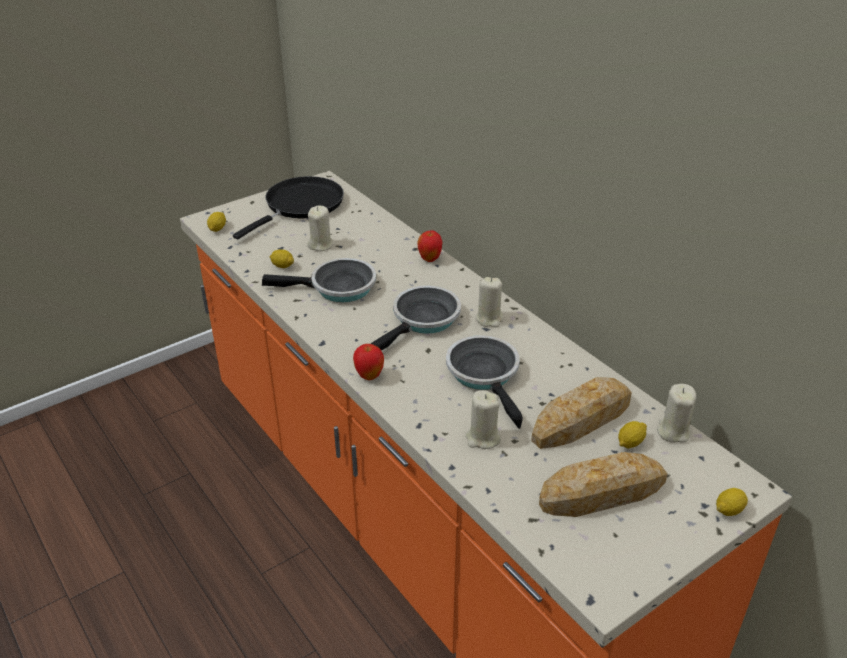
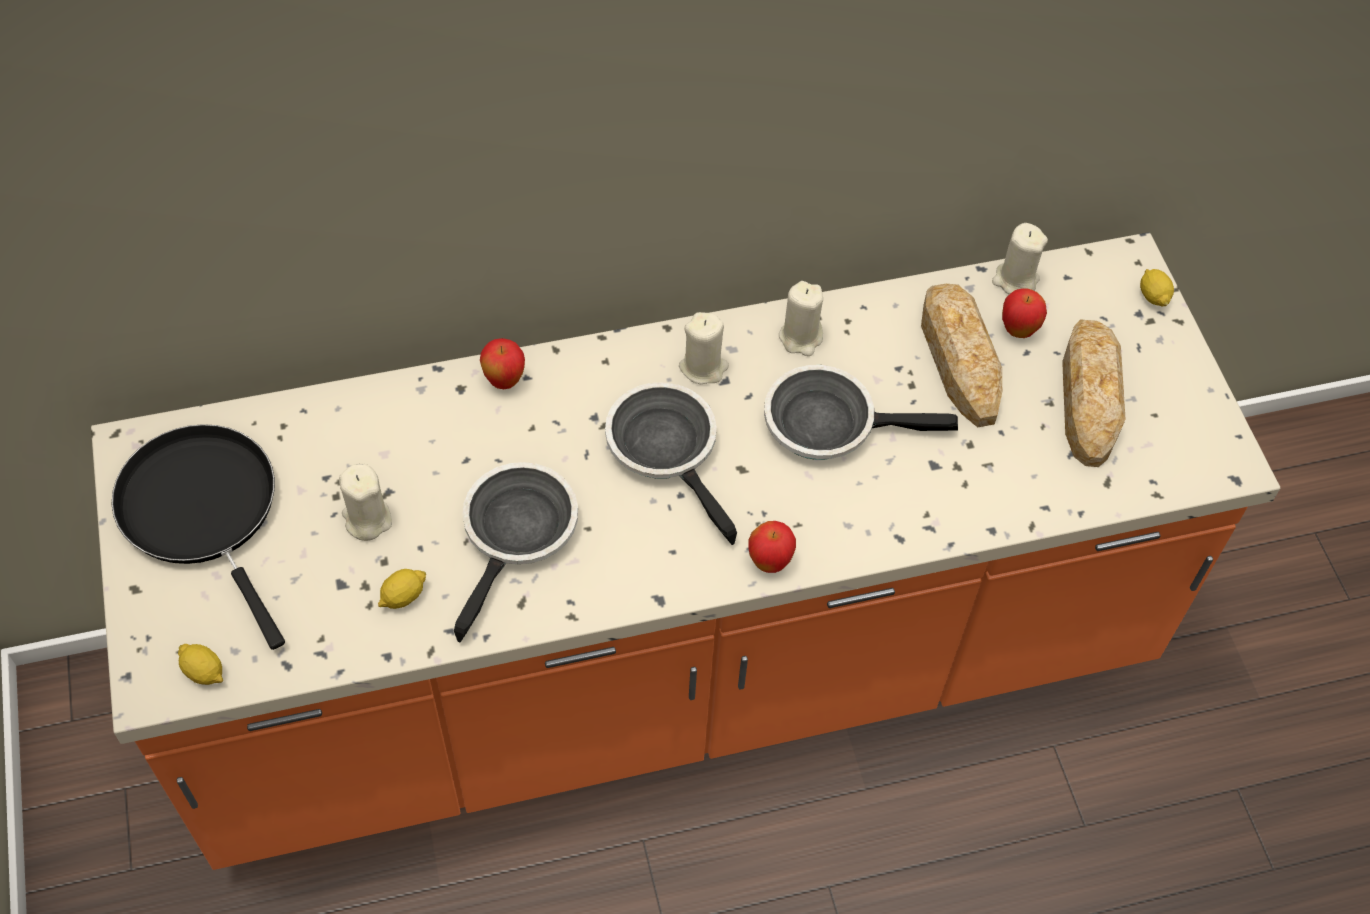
camera: 70 degrees left, 20 degrees up
beige candle [465,390,501,449] -> beige candle moved to [779,281,823,356]
lemon [618,421,647,449] -> apple [1002,288,1047,338]

